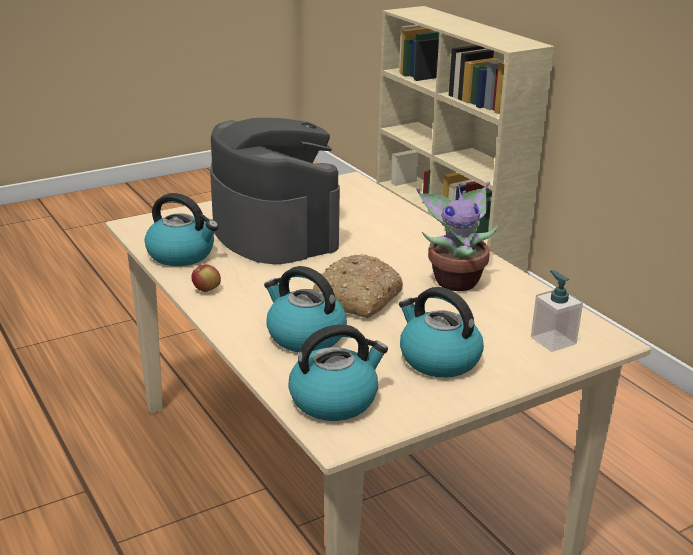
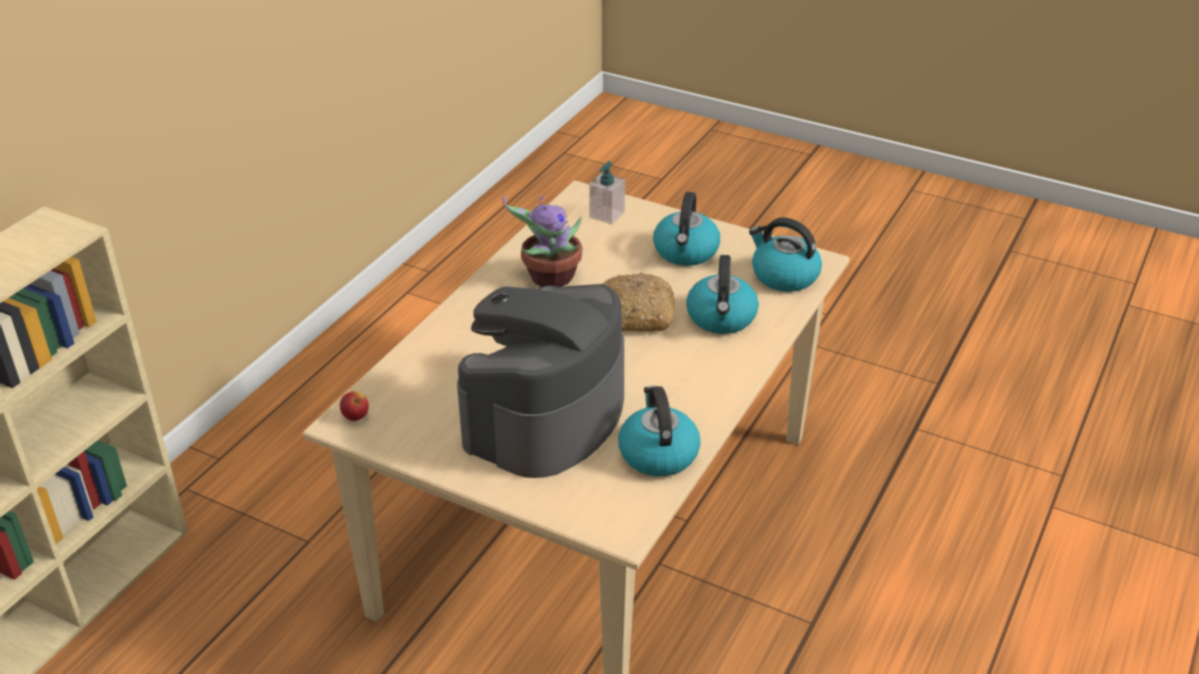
camera: 120 degrees left, 10 degrees up
apple [191,264,221,292] -> apple moved to [340,391,369,421]

